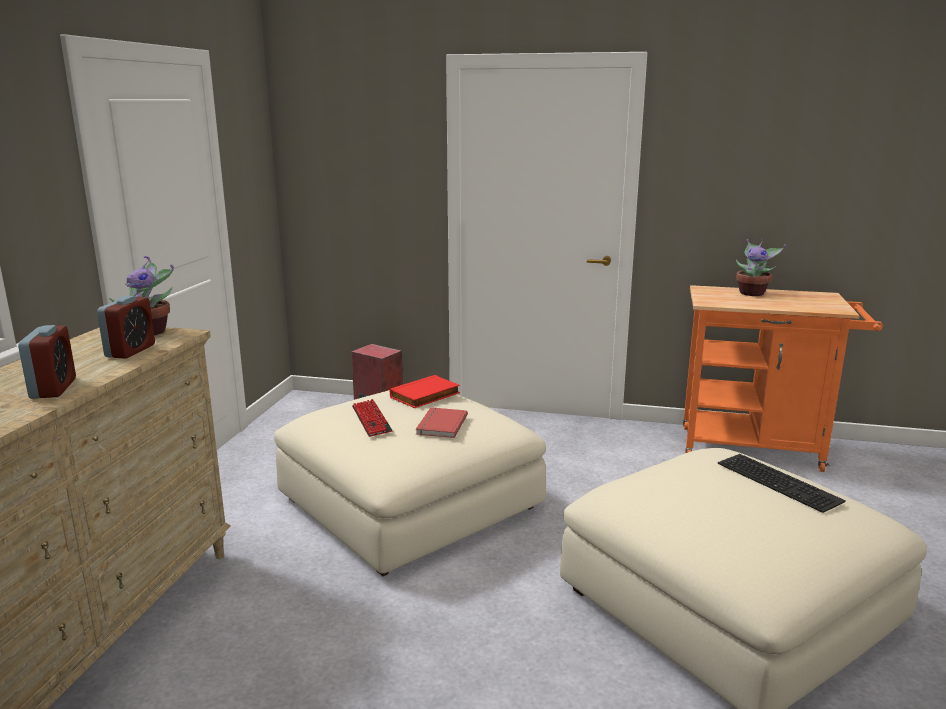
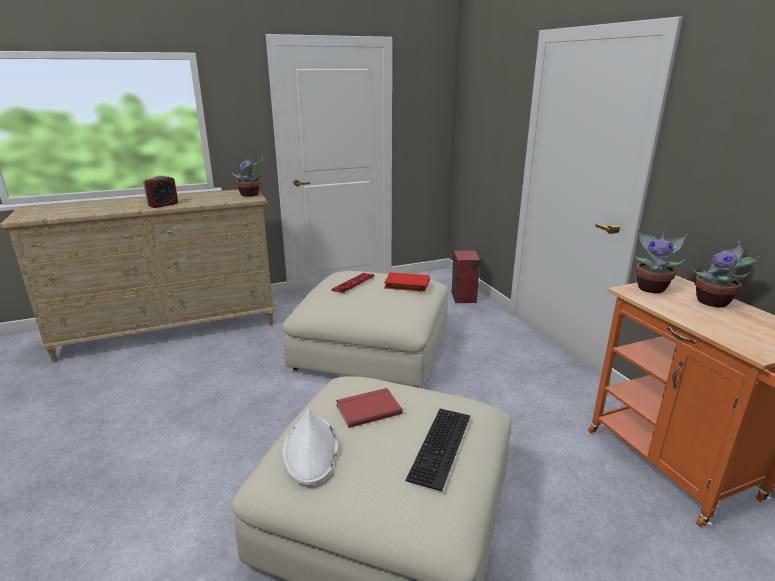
camera: 55 degrees right, 5 degrees up
alarm clock [97,296,155,359] -> none
red book [416,407,468,438] -> red book moved to [336,388,403,428]
none -> white hat [282,409,338,485]
none -> potted plant [633,229,688,293]

